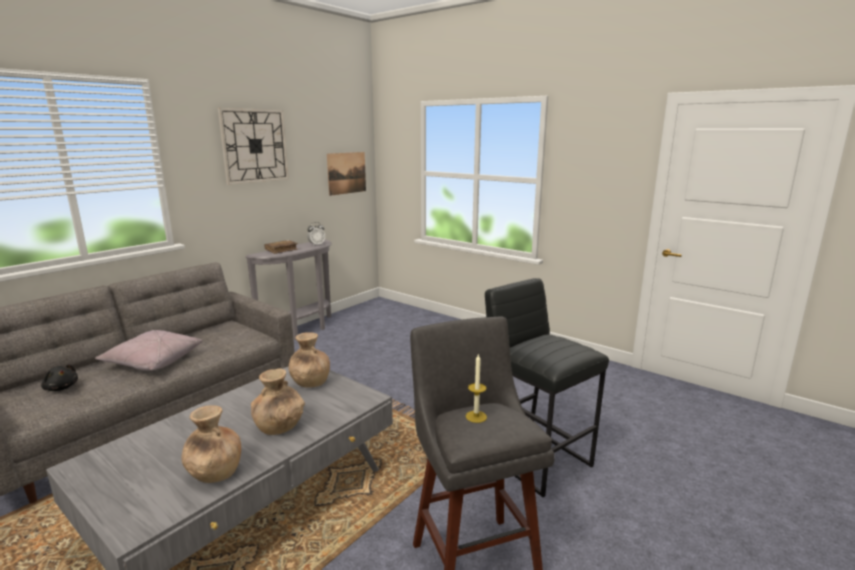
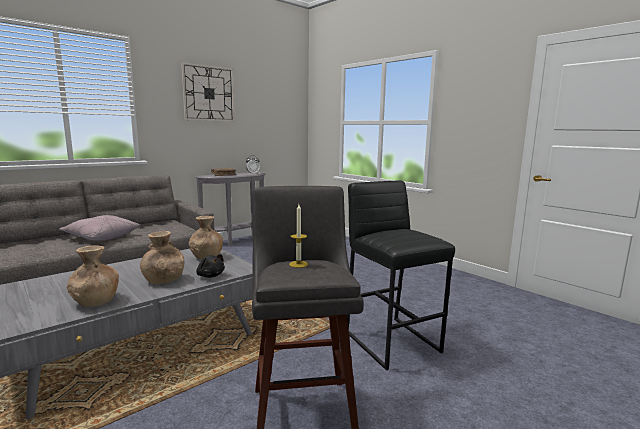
camera: 10 degrees right, 5 degrees down
black plush toy [41,364,78,391] -> black plush toy moved to [196,254,225,278]
picture [327,152,366,196] -> none

